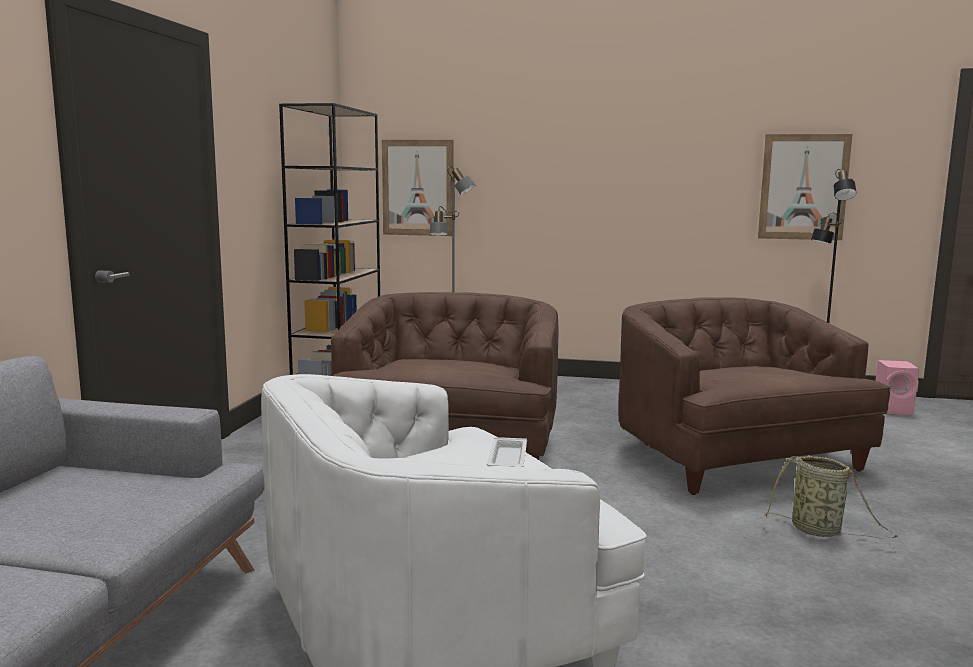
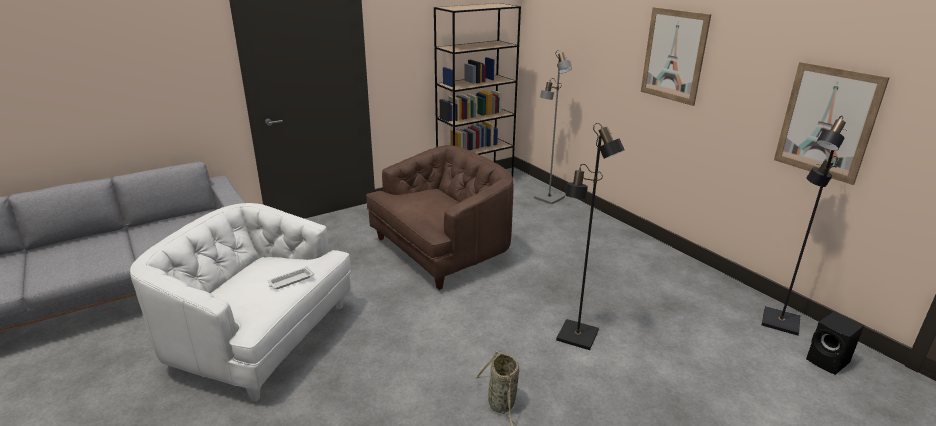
camera: 45 degrees right, 15 degrees up
picture [382,140,453,236] -> picture moved to [641,7,711,106]
brown armchair [619,297,890,495] -> black floor lamp [556,123,624,350]
pink speaker [875,360,919,415] -> black speaker [806,312,864,375]

